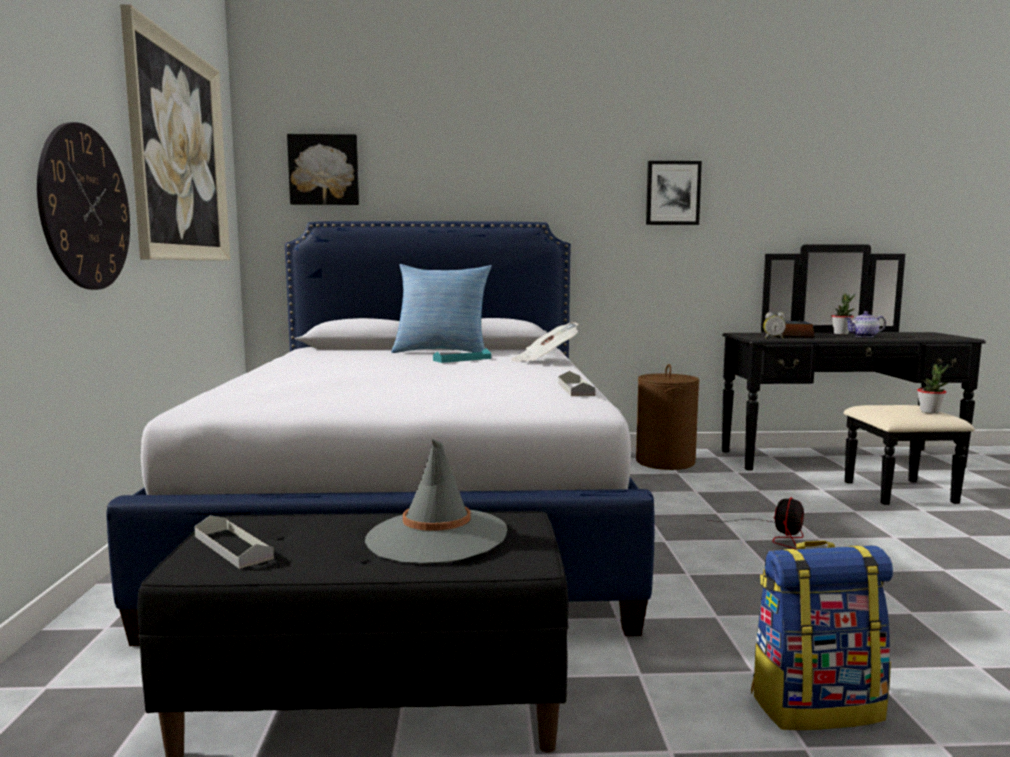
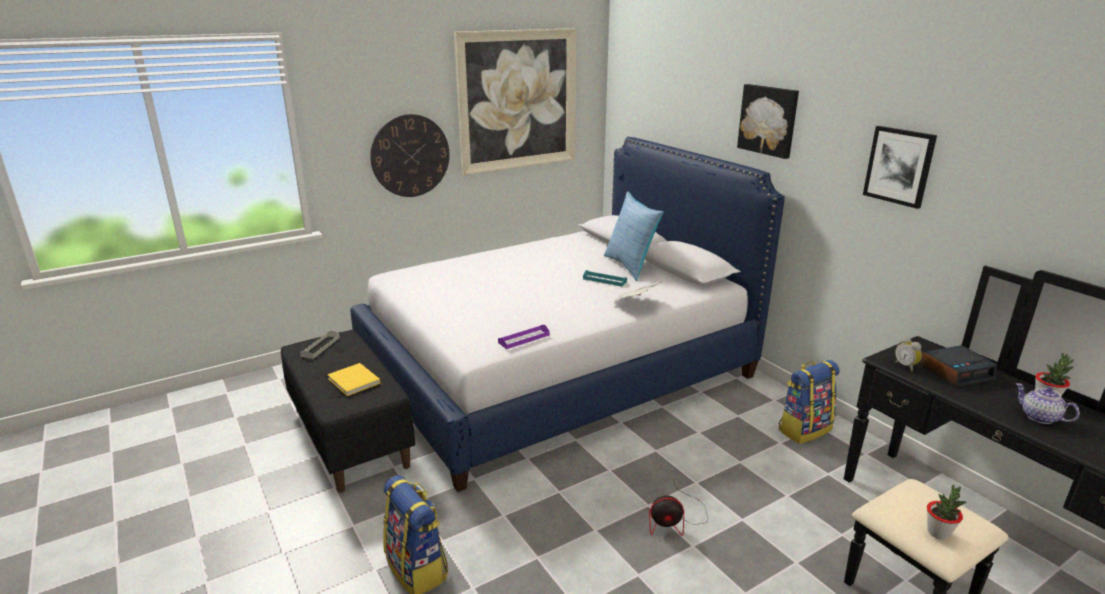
camera: 60 degrees right, 15 degrees up
picture [287,134,359,205] -> picture moved to [737,84,799,159]
grey hat [365,439,507,564] -> yellow book [327,363,381,396]
grey tray [558,371,595,396] -> purple tray [498,325,550,349]
brown laundry basket [636,364,699,470] -> backpack [779,360,840,444]

